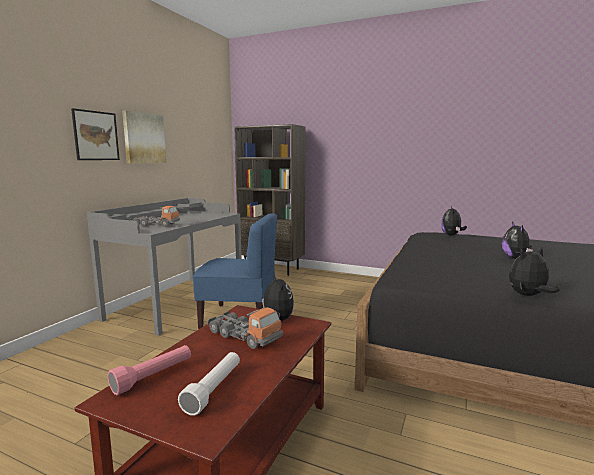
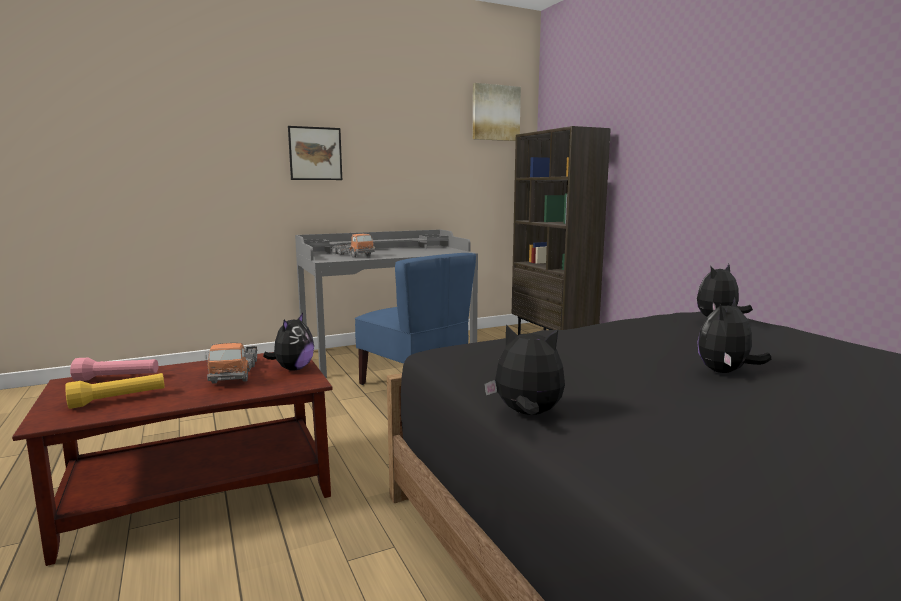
camera: 40 degrees right, 0 degrees up
picture [122,110,166,163] -> picture moved to [473,83,521,141]
white flashlight [178,352,240,416] -> yellow flashlight [65,373,165,409]

